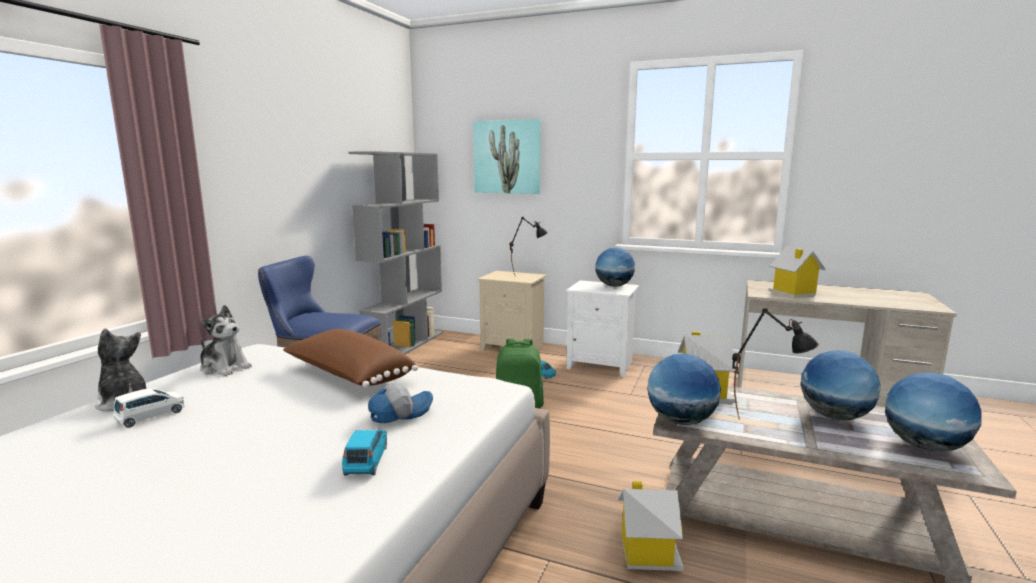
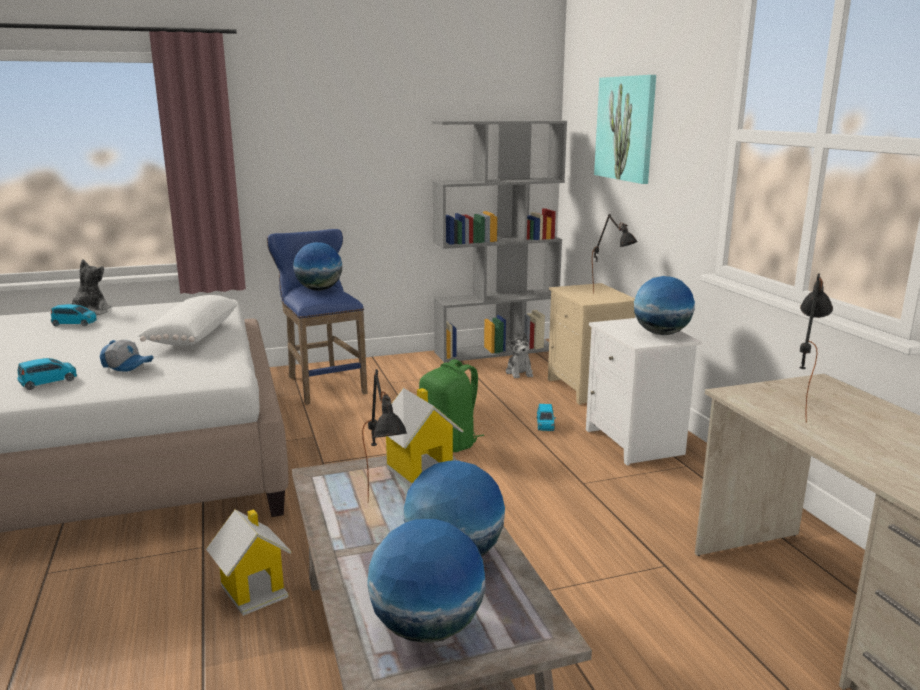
camera: 50 degrees right, 5 degrees up
white toy car [113,388,185,428] -> blue toy car [51,304,97,326]
plush toy [200,305,252,376] -> plush toy moved to [506,332,533,378]
brown pillow [283,329,418,387] -> white pillow [138,295,237,346]
globe [647,353,721,425] -> globe moved to [293,242,342,291]
toy house [769,246,826,298] -> black table lamp [800,274,833,423]

